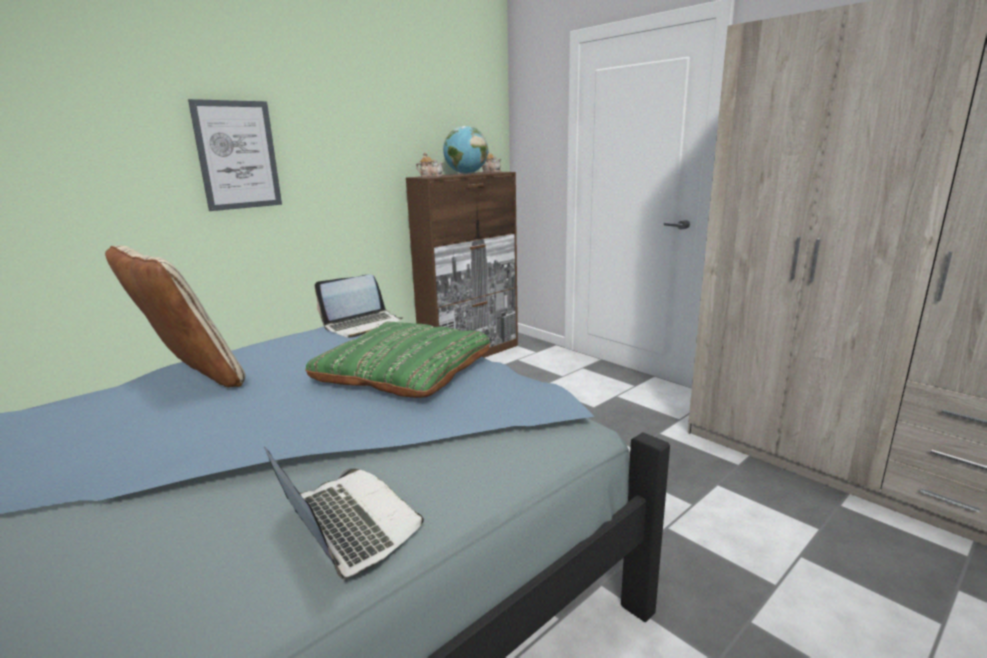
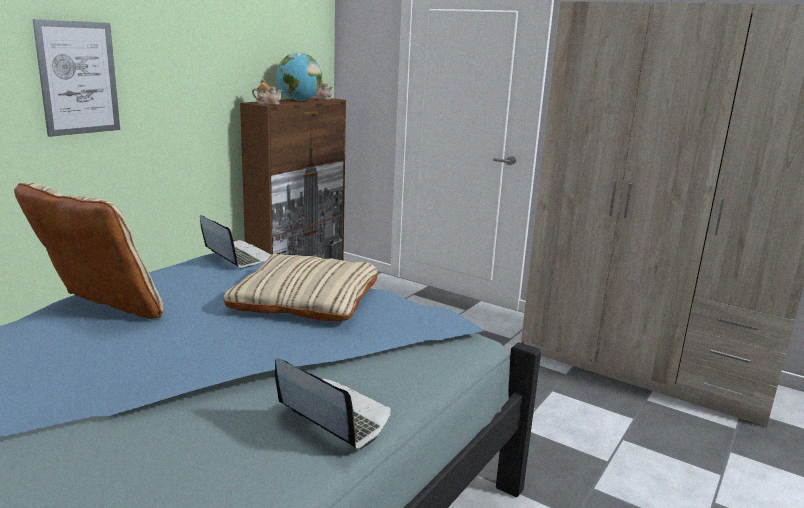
camera: 15 degrees left, 0 degrees up
green pillow [305,321,490,398] -> beige pillow [223,254,378,321]
laptop [315,274,403,338] -> laptop turned 90 degrees counterclockwise [200,215,272,269]

